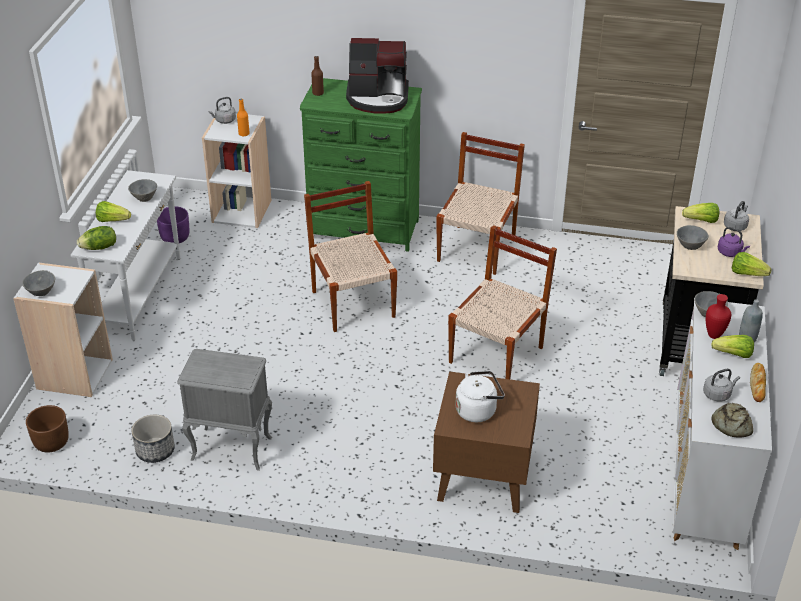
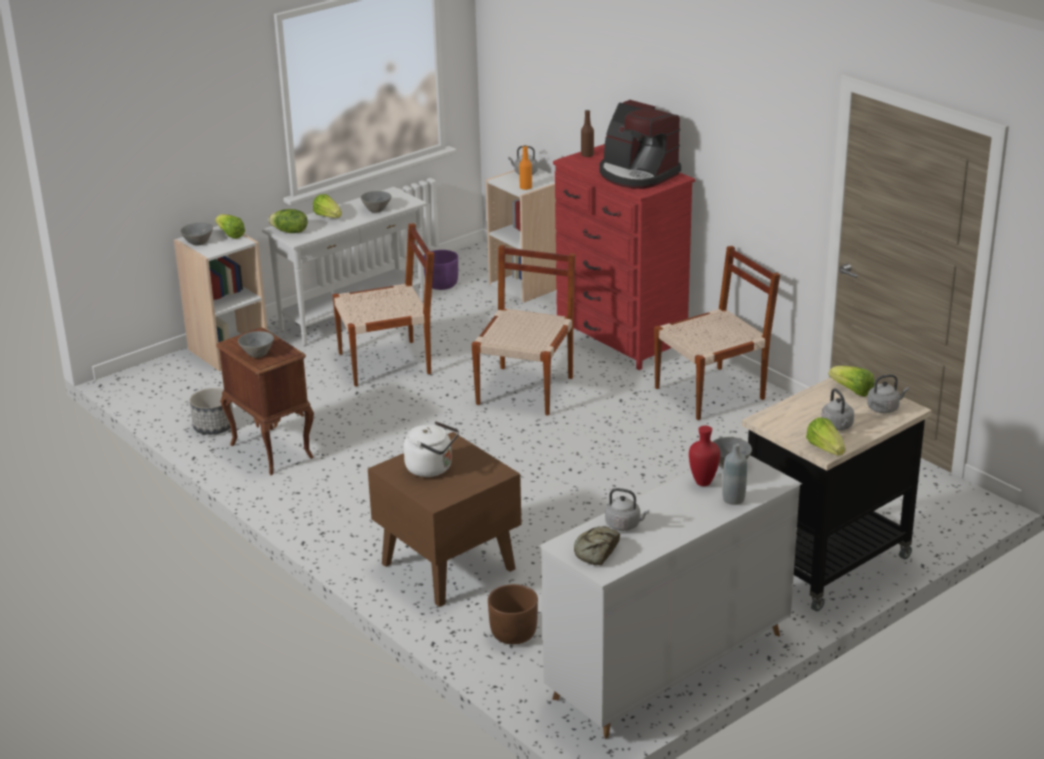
camera: 40 degrees right, 10 degrees down
brown planter [26,405,69,453] -> brown planter moved to [488,584,538,645]
grey nightstand [177,349,272,471] -> brown nightstand [216,327,314,475]
green dresser [300,78,422,252] -> red dresser [553,144,695,370]
chair [448,225,557,379] -> chair moved to [332,224,434,386]
grey bowl [677,225,709,250] -> grey bowl moved to [238,331,274,358]
lettuce [711,335,754,358] -> lettuce moved to [215,214,245,239]
purple kettle [718,227,750,257] -> grey kettle [821,388,854,431]
bread [750,363,766,402] -> none

